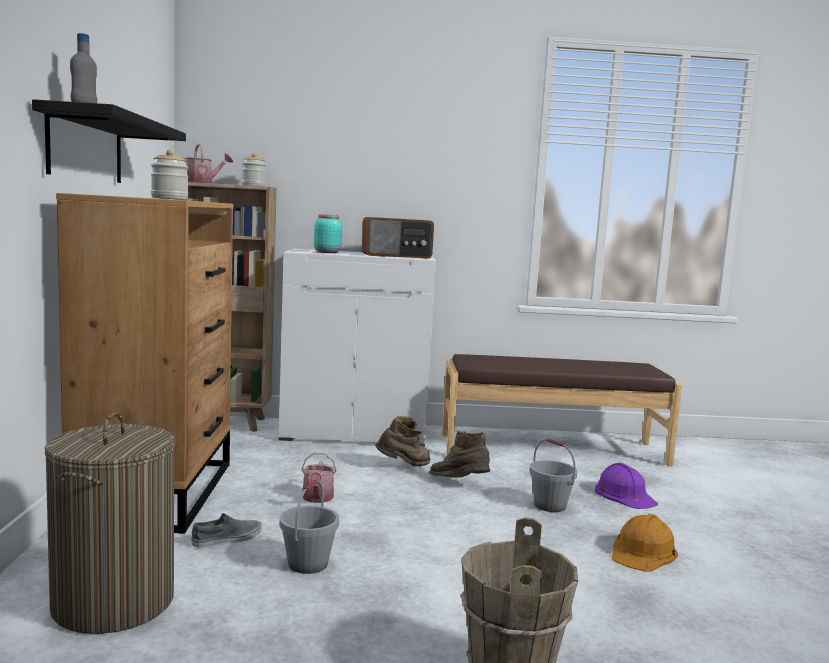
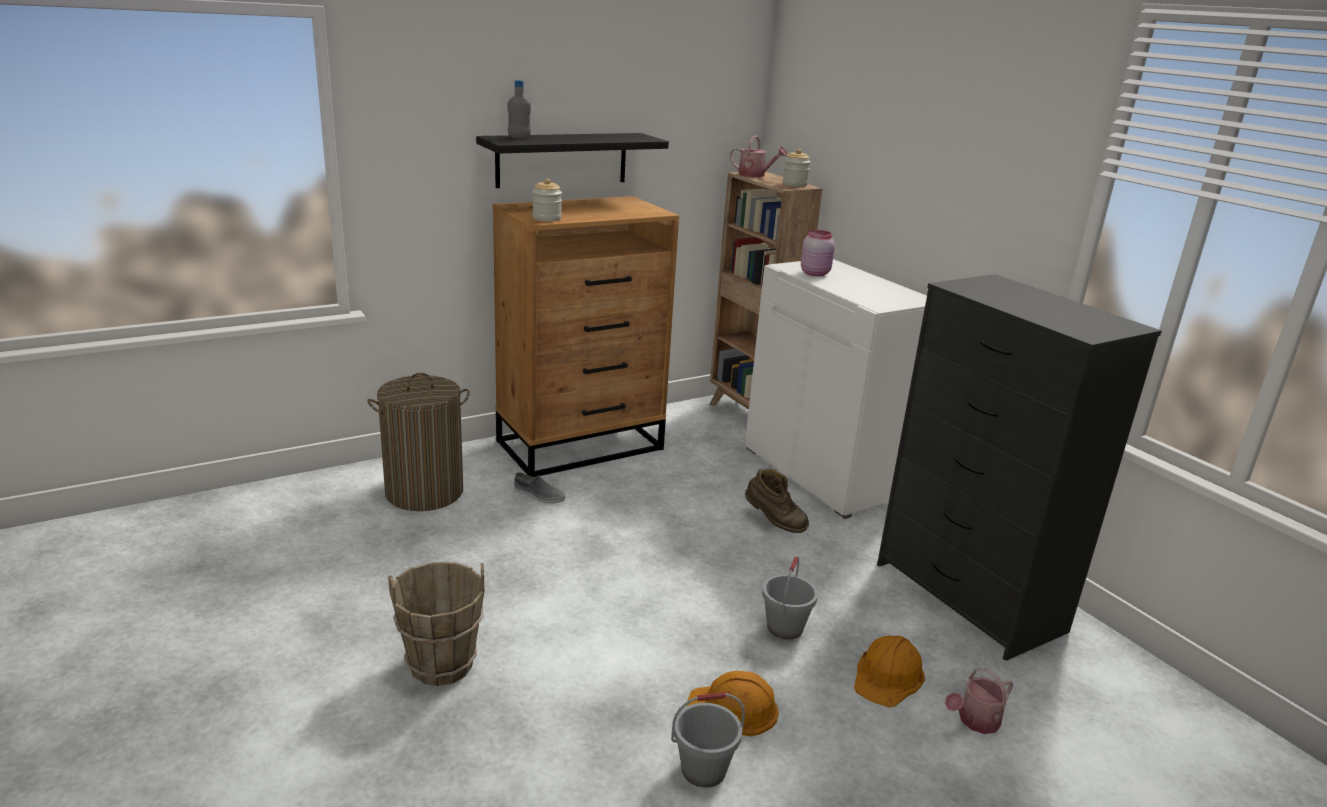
camera: 60 degrees right, 15 degrees up
grey bucket [279,479,339,574] -> grey bucket moved to [671,692,745,788]
watering can [301,452,337,503] -> watering can moved to [945,668,1013,734]
turquoise jar [314,214,343,253] -> pink jar [801,230,835,276]
radio [362,217,434,258] -> none
brown boot [429,431,490,477] -> none
brown bench [442,354,682,467] -> black dresser [877,274,1162,661]
purple hard hat [595,463,658,509] -> orange hard hat [854,636,925,707]

